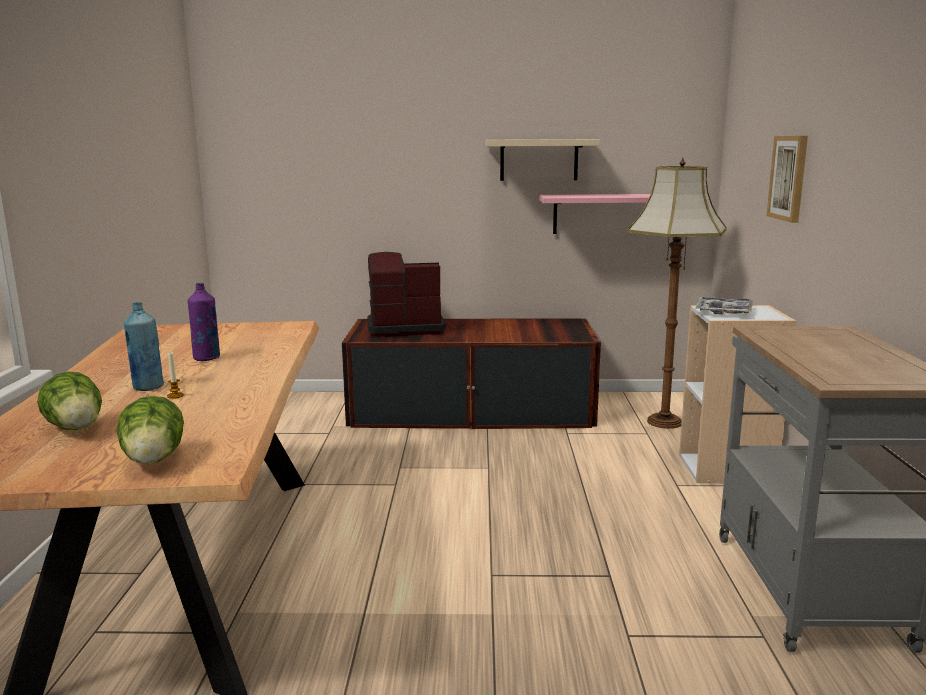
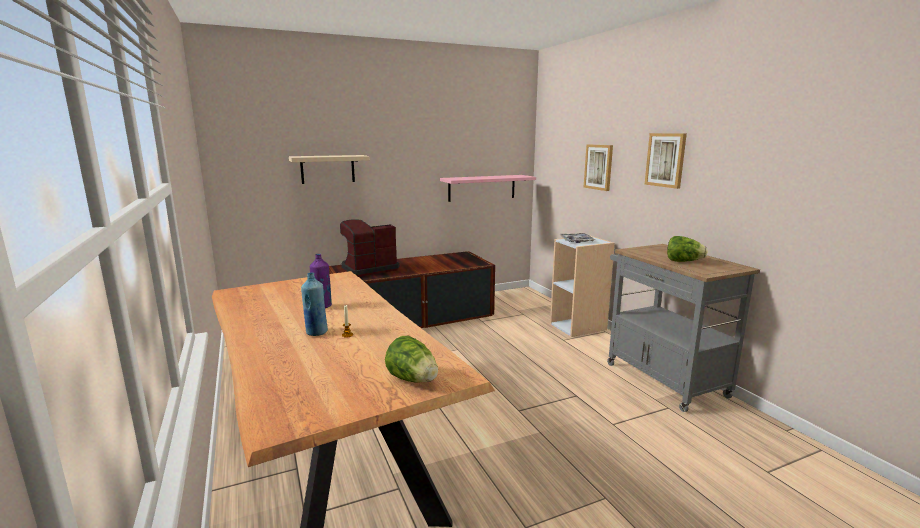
camera: 25 degrees left, 0 degrees up
lettuce [37,371,102,430] -> lettuce moved to [667,236,708,262]
beige shelf [486,139,600,181] -> beige shelf moved to [289,155,370,184]
floor lamp [627,158,727,429] -> none
none -> picture [645,133,687,189]

